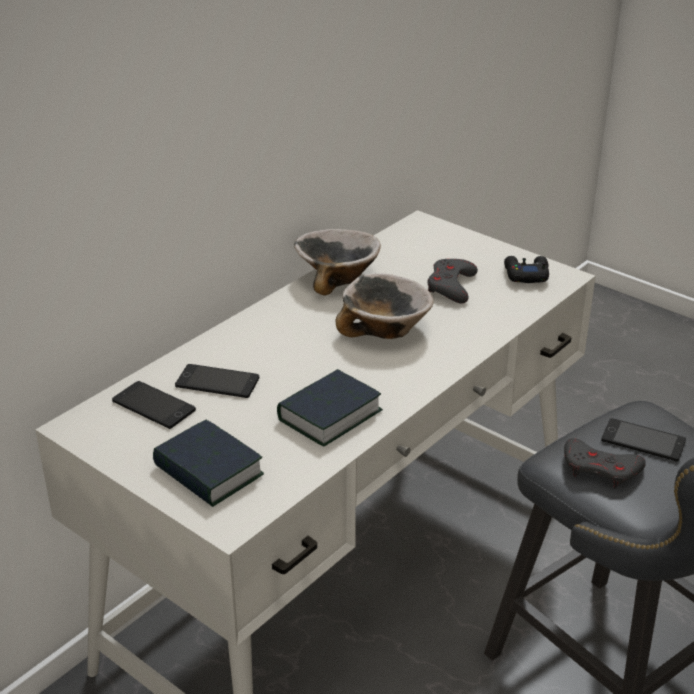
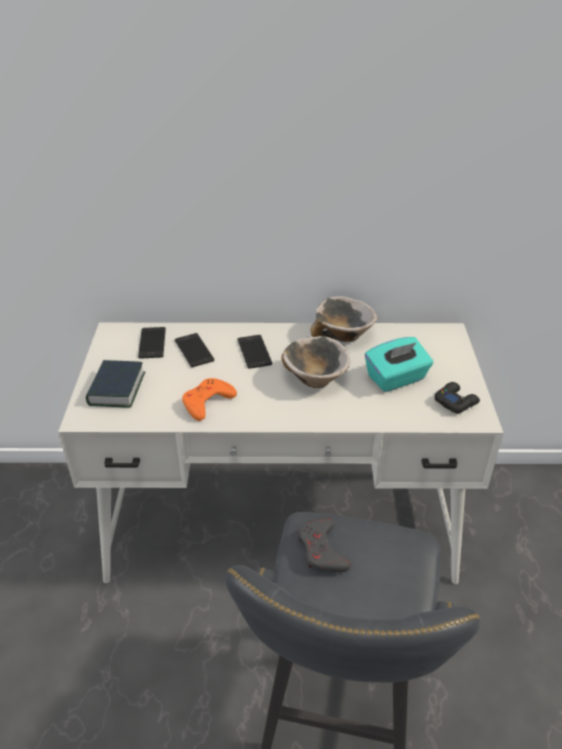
camera: 50 degrees right, 5 degrees up
book [277,369,383,446] -> orange game controller [182,378,237,421]
grey game controller [427,259,478,304] -> turquoise tissue box [365,337,433,392]
phone [601,418,686,461] -> phone moved to [238,335,272,369]

